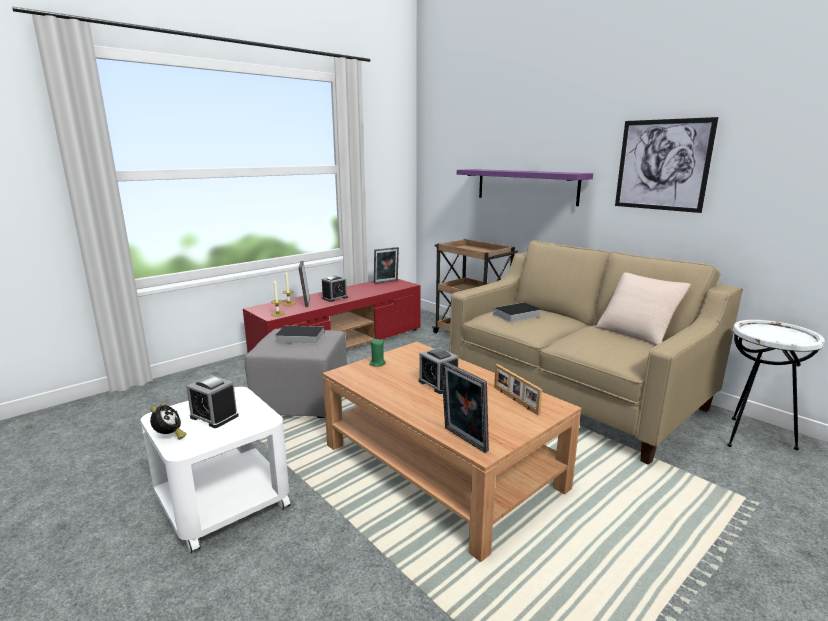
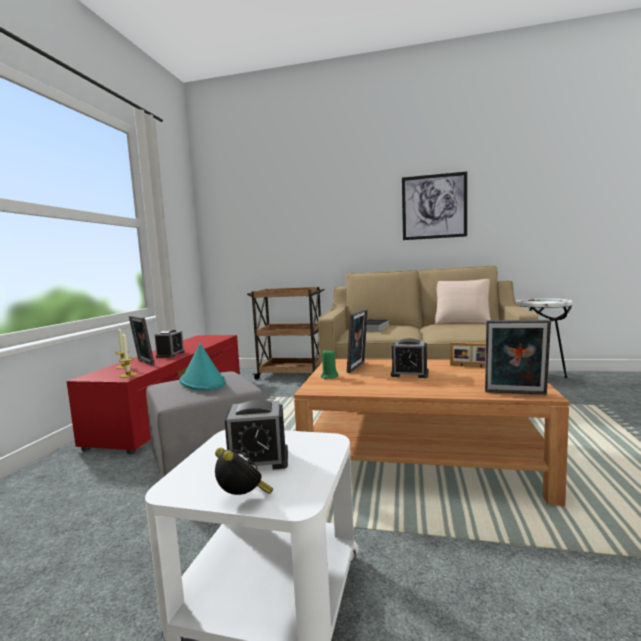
camera: 35 degrees left, 10 degrees down
book [275,326,325,344] -> turquoise hat [179,343,226,391]
picture frame [374,247,399,284] -> picture frame moved to [347,309,368,373]
purple shelf [457,169,593,206] -> none

